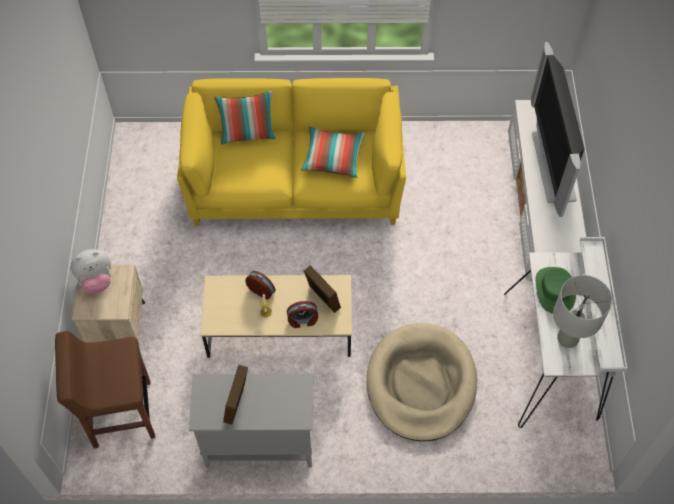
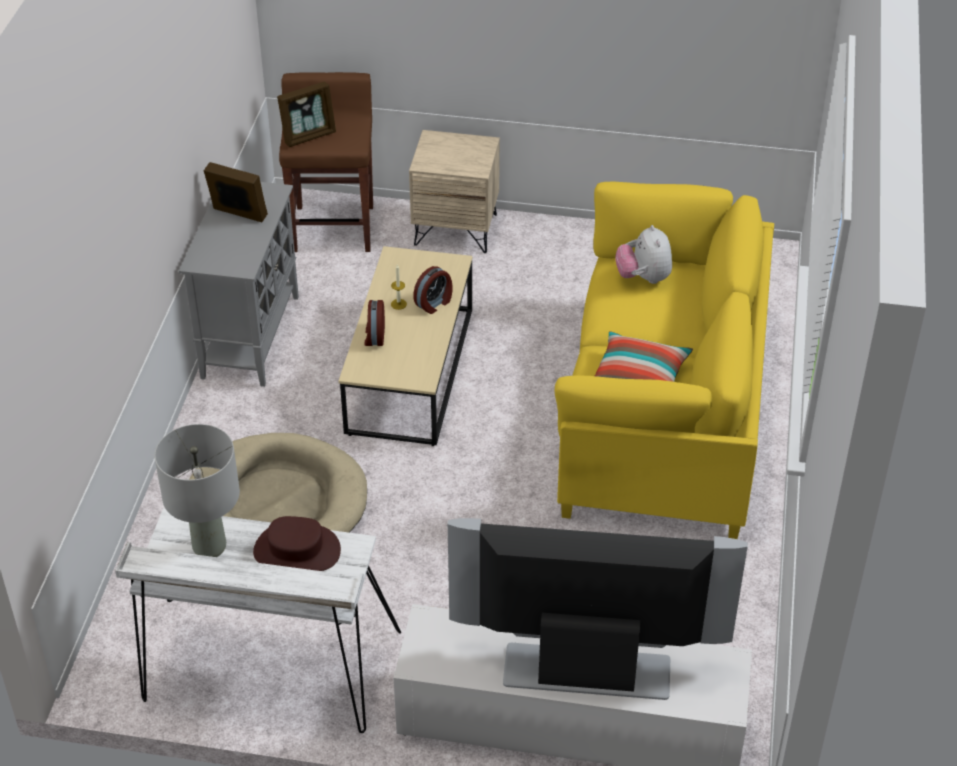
camera: 100 degrees right, 15 degrees down
plush toy [71,249,111,293] -> plush toy moved to [615,225,672,284]
pillow [214,90,277,144] -> none
picture frame [304,265,341,313] -> picture frame moved to [277,82,336,147]
green hat [536,267,576,314] -> brown hat [253,516,341,571]

